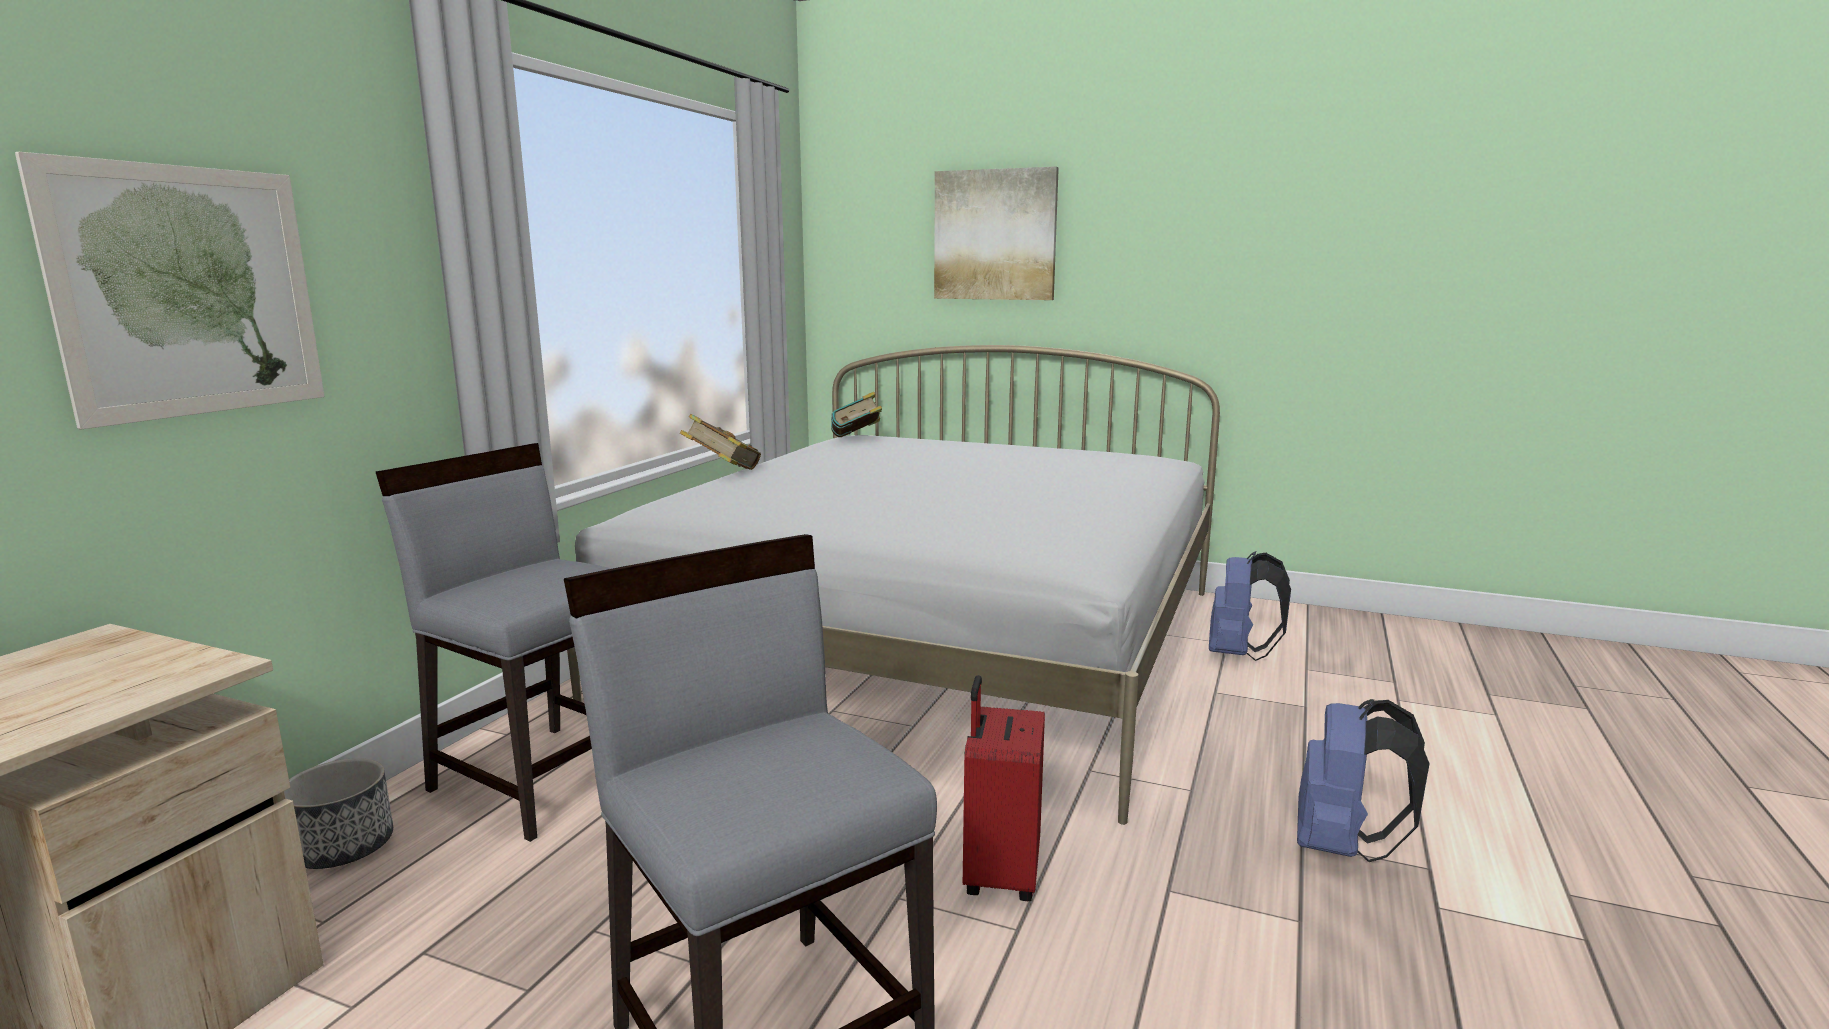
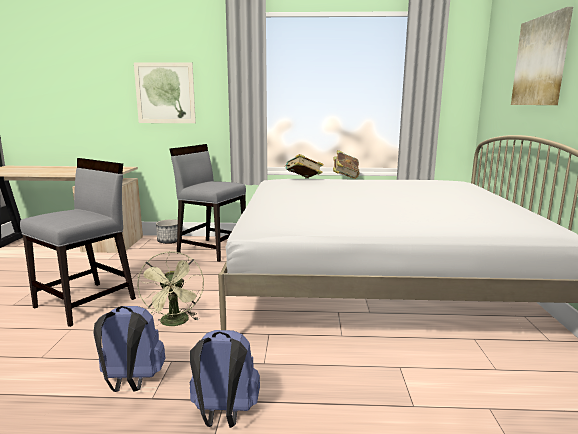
camera: 70 degrees right, 0 degrees up
grey chair [376,443,612,842] -> grey chair turned 75 degrees counterclockwise [170,144,246,262]
book [831,392,882,437] -> book moved to [286,154,324,178]
red suitcase [963,675,1045,901] -> green fan [137,251,204,326]
blue backpack [1209,551,1291,661] -> blue backpack moved to [93,306,165,392]

